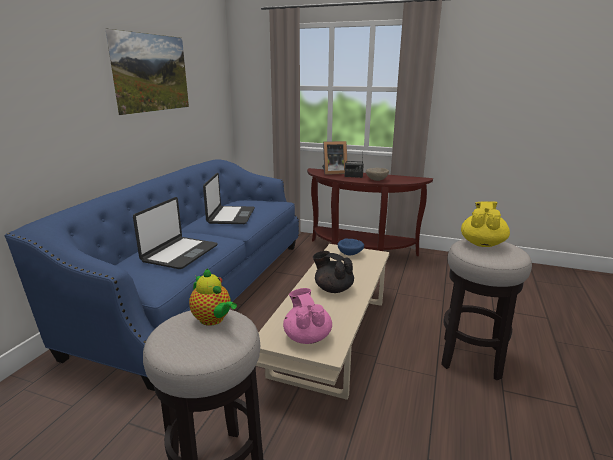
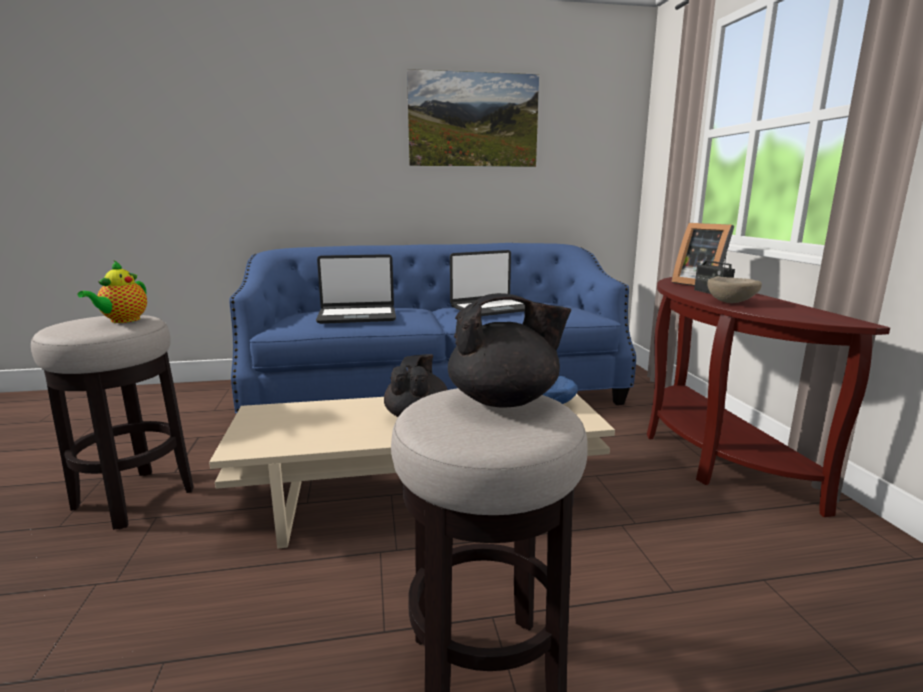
camera: 60 degrees right, 5 degrees down
pink teapot [283,288,332,344] -> none
yellow teapot [461,201,510,247] -> black teapot [448,293,571,408]

